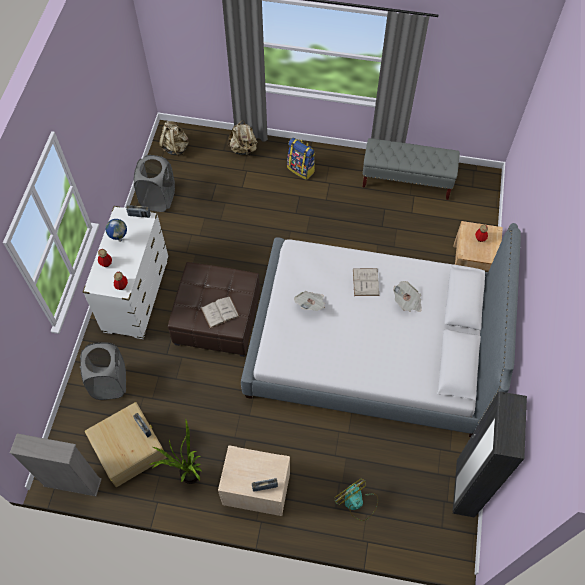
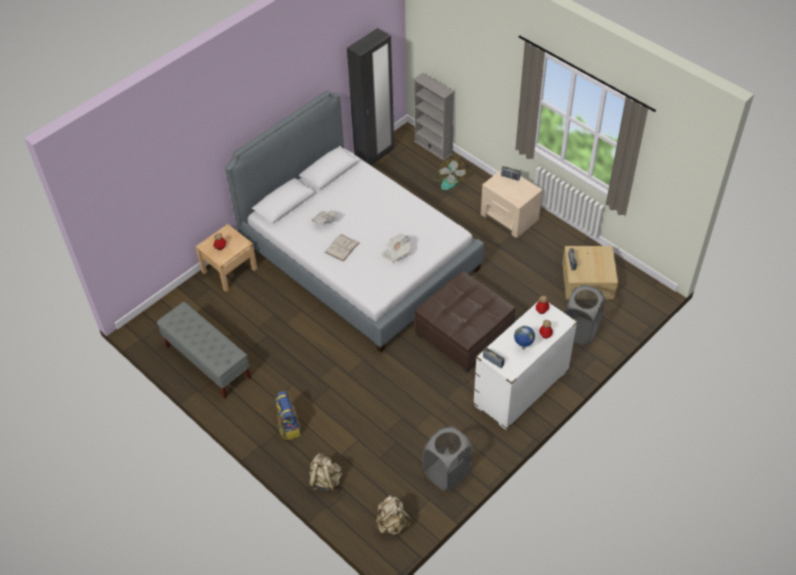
camera: 145 degrees left, 10 degrees down
grey bookcase [10,433,102,496] -> grey bookcase moved to [413,73,454,161]
potted plant [149,418,202,484] -> none
white book [201,297,240,328] -> none

